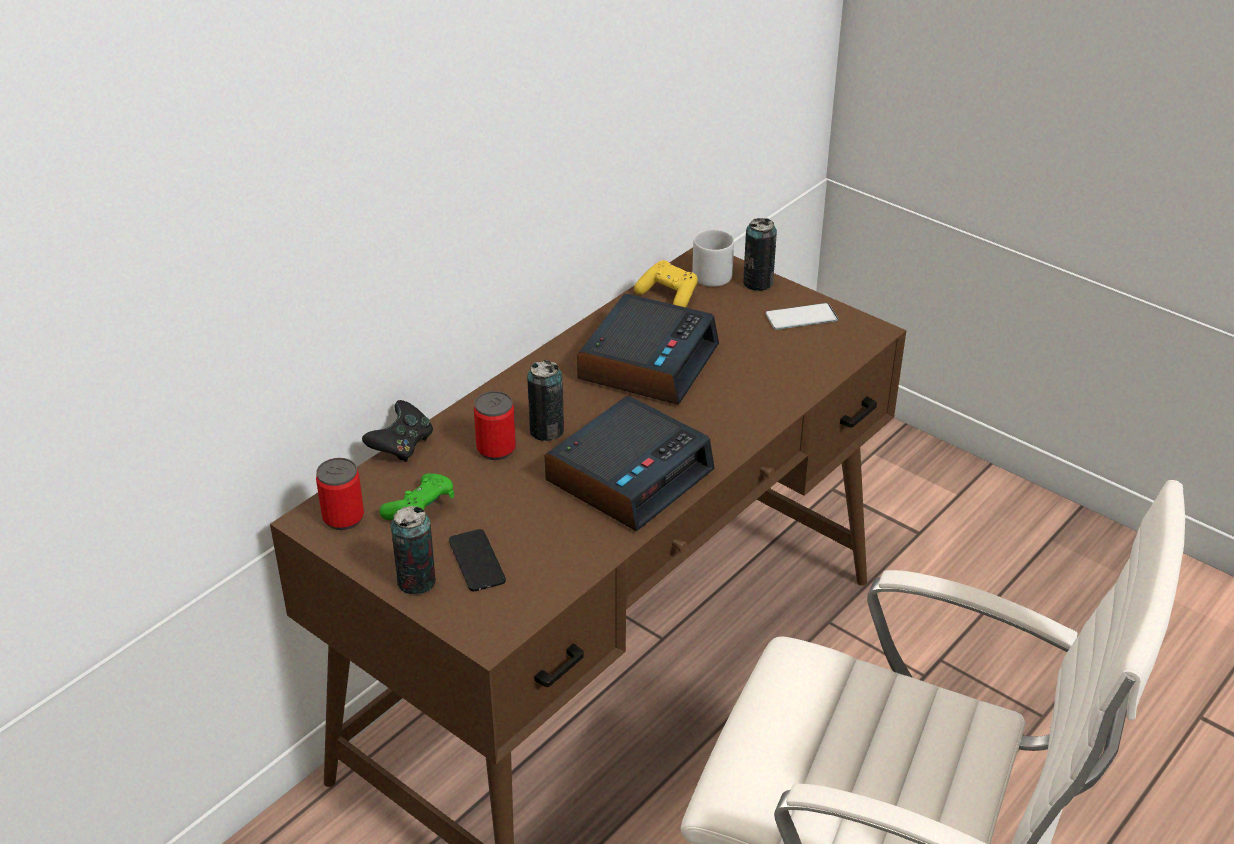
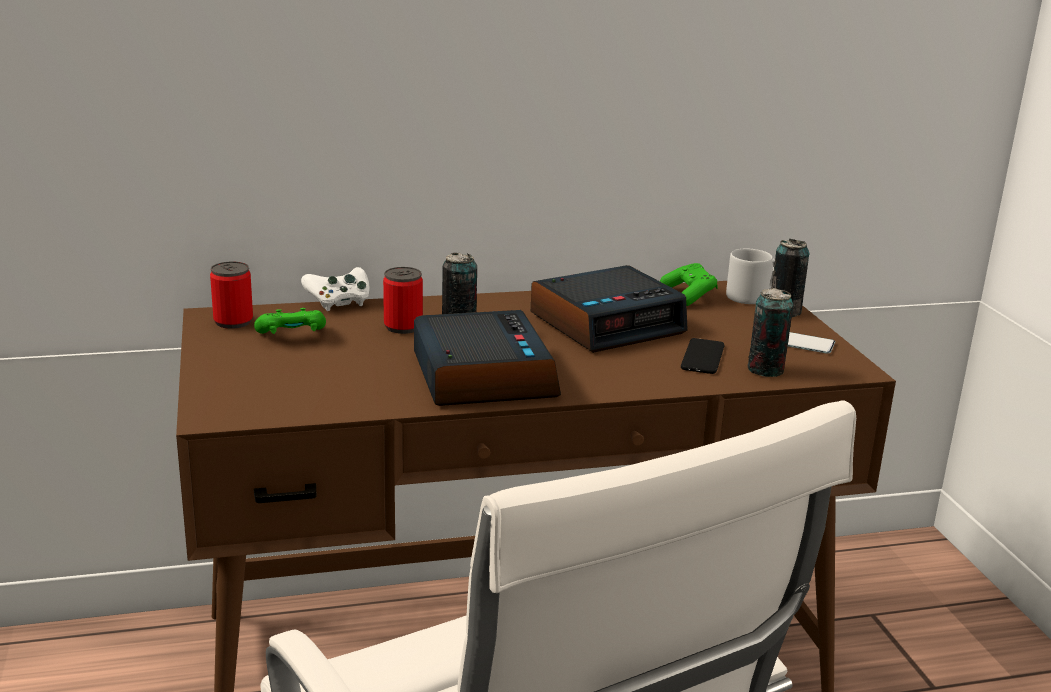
camera: 35 degrees right, 15 degrees down
black game controller [362,400,433,462] -> white game controller [301,267,370,311]
can [391,506,436,595] -> can moved to [747,288,793,377]
phone [449,529,506,591] -> phone moved to [681,338,724,374]
alarm clock [545,396,715,532] -> alarm clock turned 90 degrees counterclockwise [414,310,561,406]
yellow game controller [634,260,698,307] -> green game controller [660,263,718,306]

